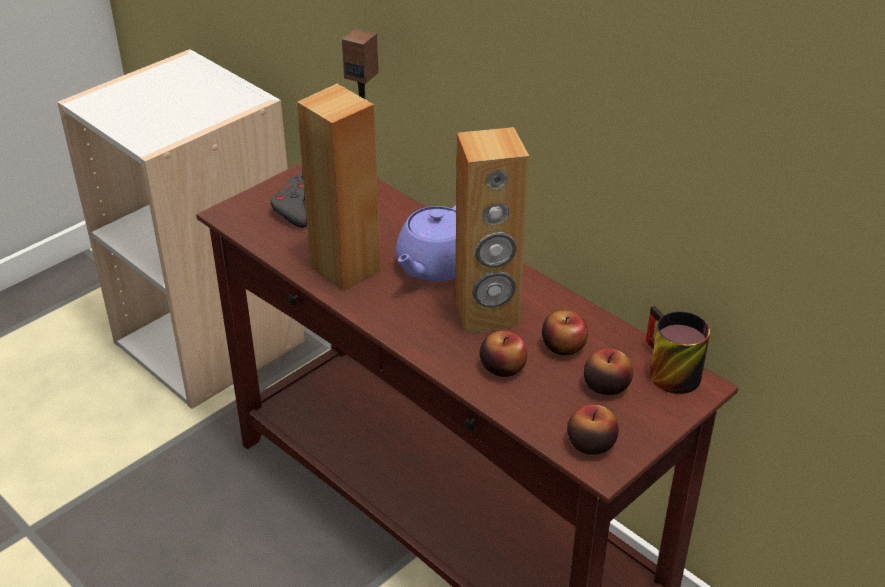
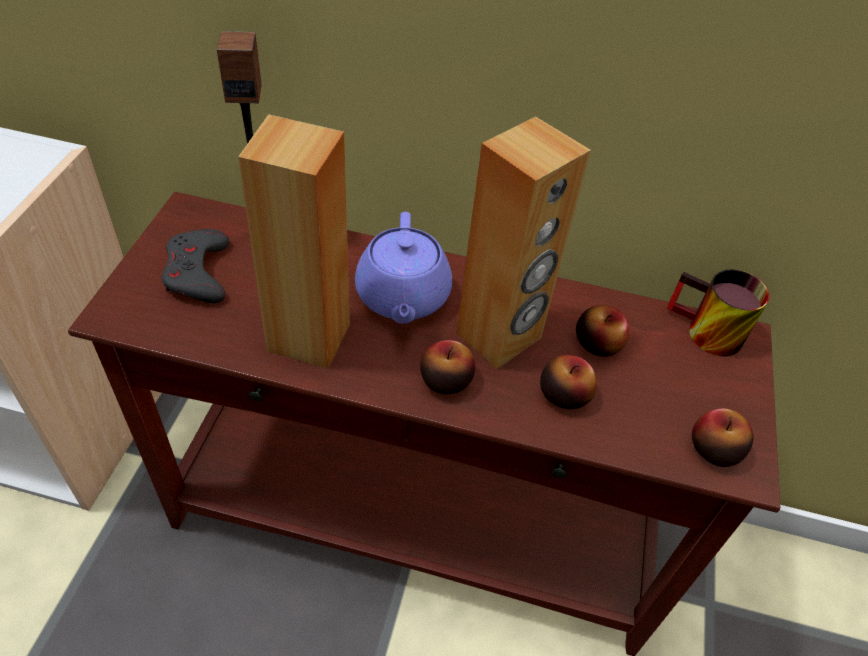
camera: 35 degrees left, 10 degrees up
apple [584,348,633,395] -> apple moved to [420,340,475,394]

